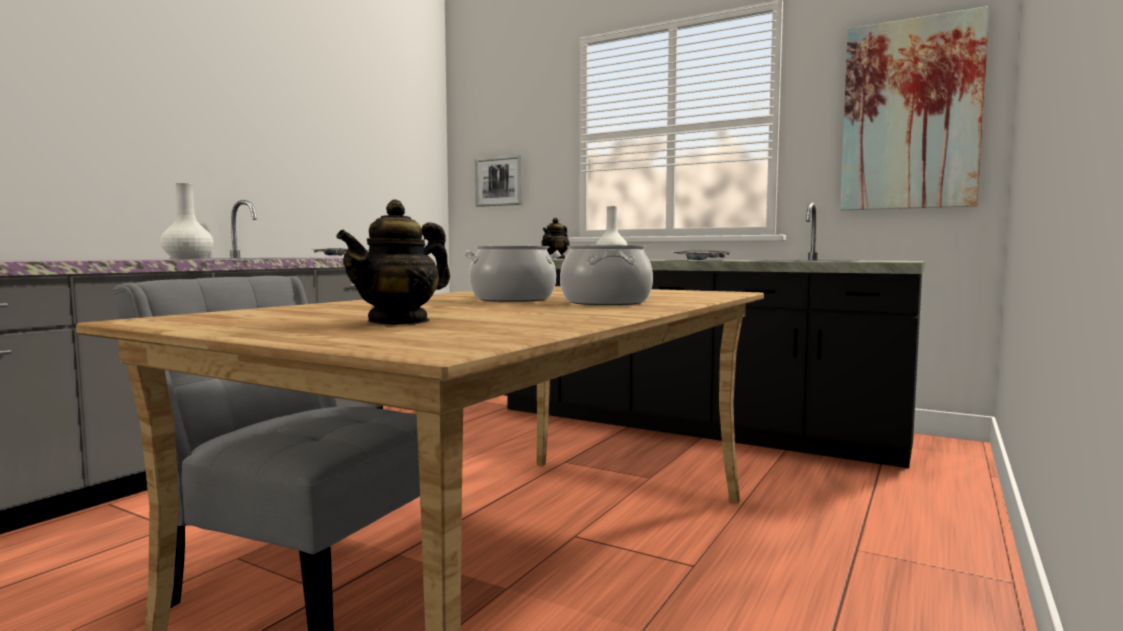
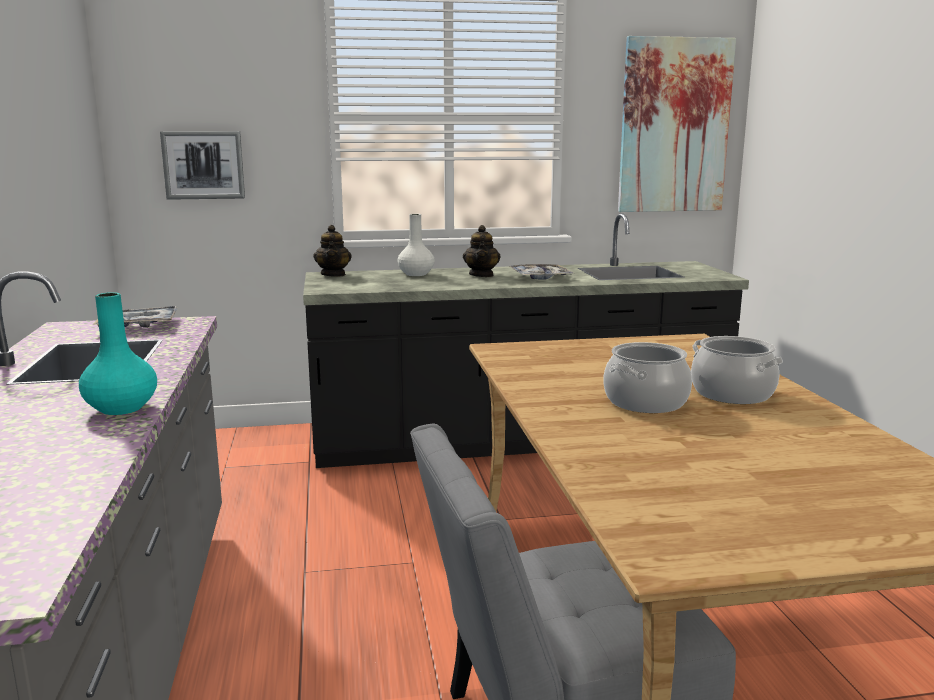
camera: 40 degrees left, 10 degrees up
white vase [160,183,214,259] -> turquoise vase [79,292,157,415]
teapot [336,200,450,325] -> teapot moved to [463,225,500,277]

